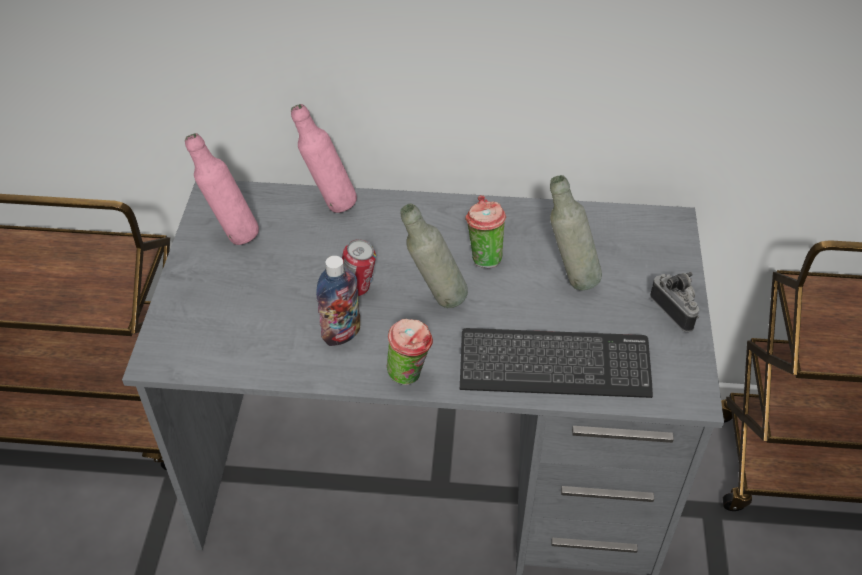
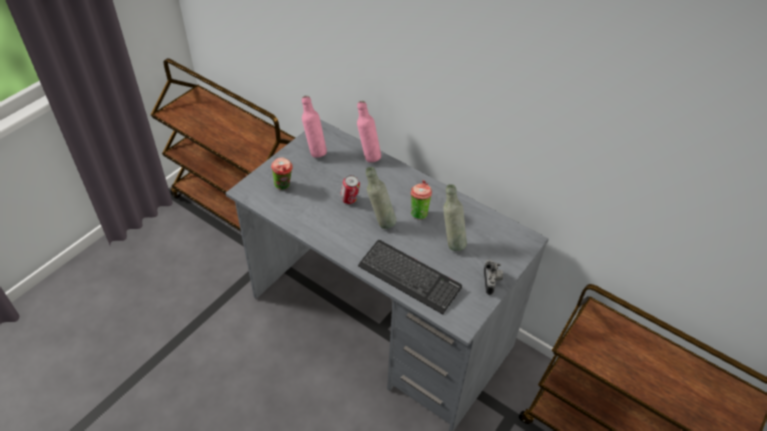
camera: 30 degrees right, 0 degrees up
bottle [316,256,360,346] -> none
cup [387,319,433,385] -> cup moved to [271,157,293,190]

